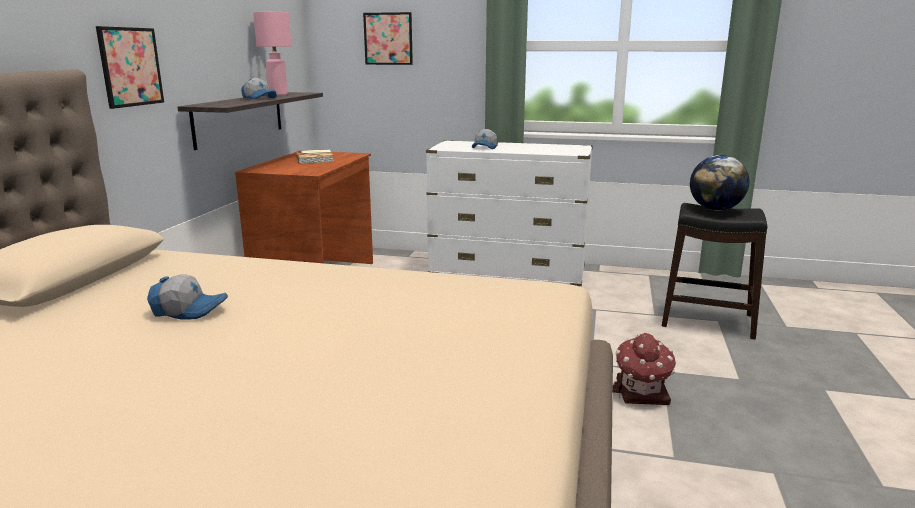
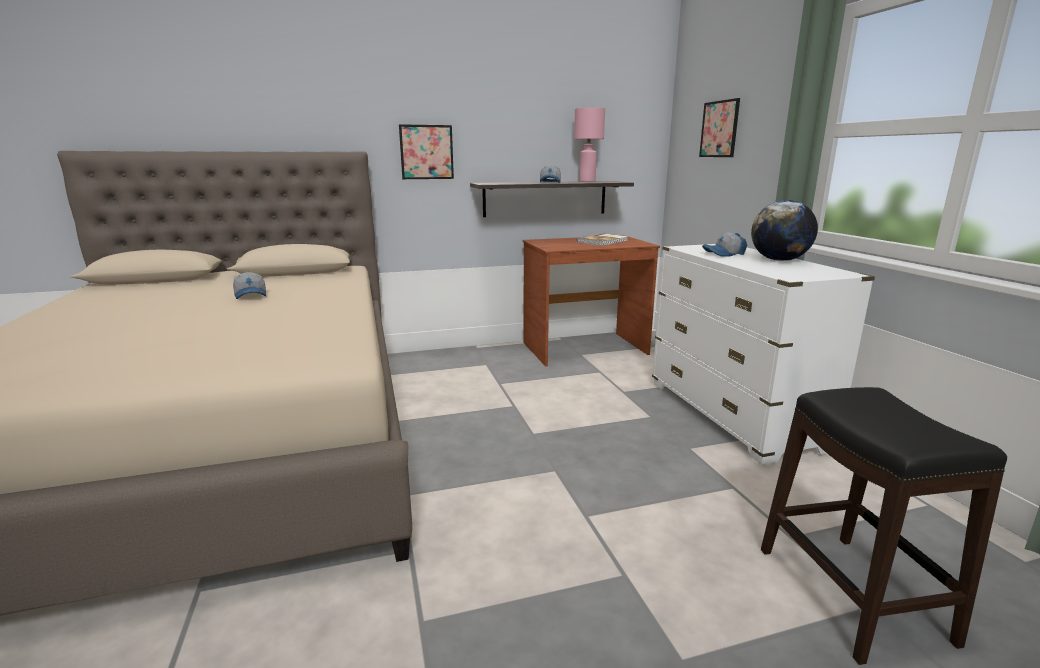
camera: 60 degrees right, 0 degrees up
toy house [613,332,676,405] -> none
globe [690,155,749,211] -> globe moved to [751,200,818,261]

